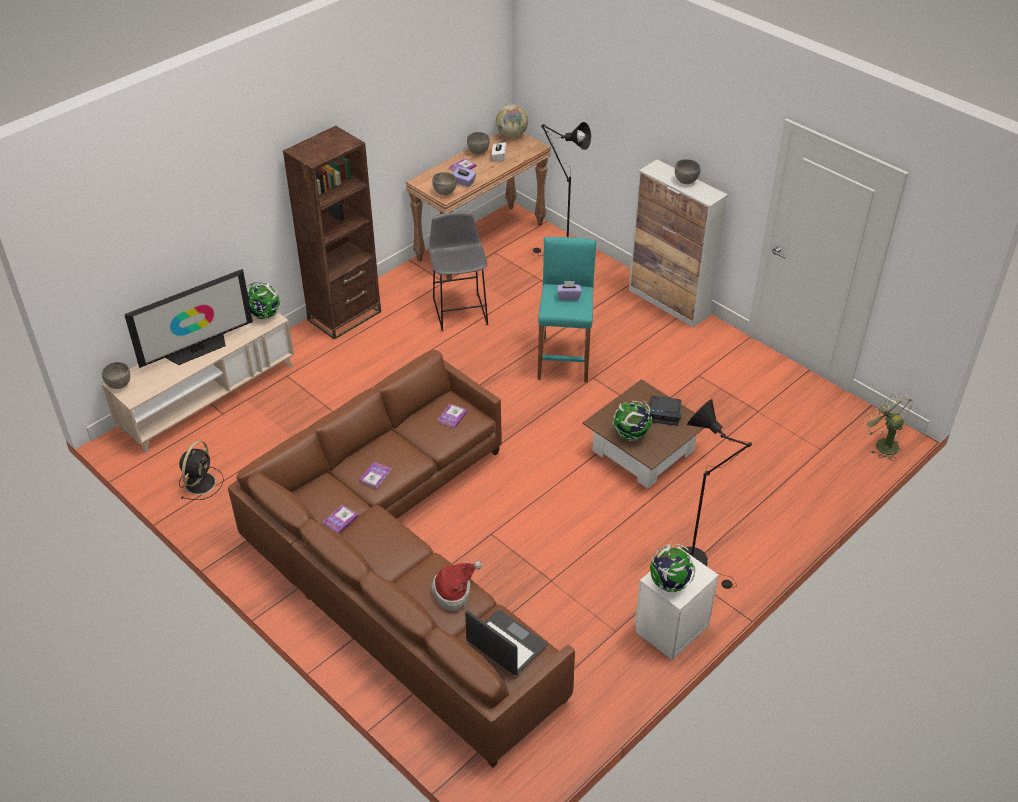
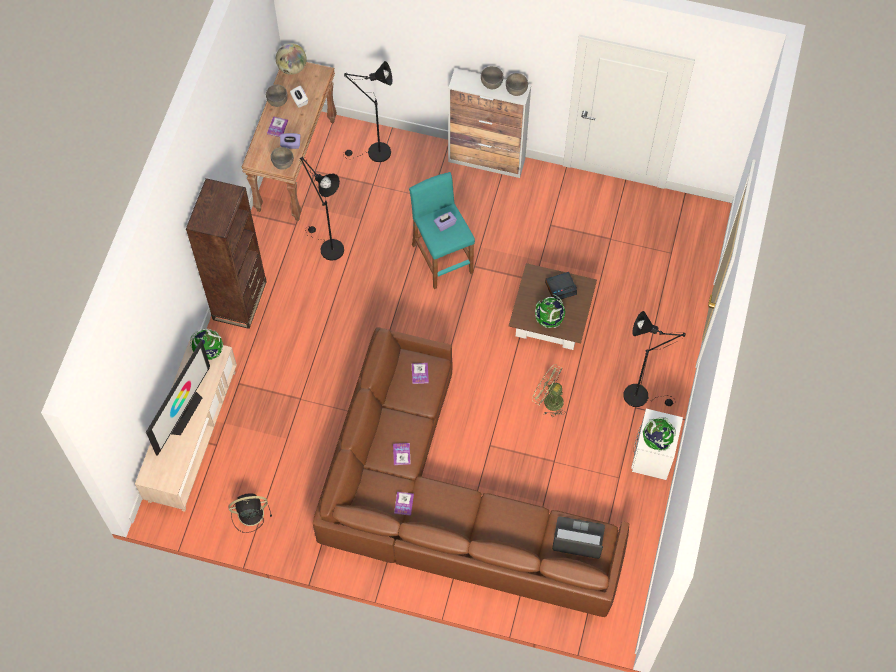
camera: 30 degrees left, 20 degrees up
grey bowl [102,362,130,389] -> grey bowl moved to [506,73,528,96]
black fan [179,441,224,500] -> black fan turned 90 degrees counterclockwise [228,493,272,533]
grey stool [429,211,488,331] -> black floor lamp [300,157,344,261]
hat [431,561,482,611] -> none
green fan [863,392,912,461] -> green fan moved to [532,364,566,417]

